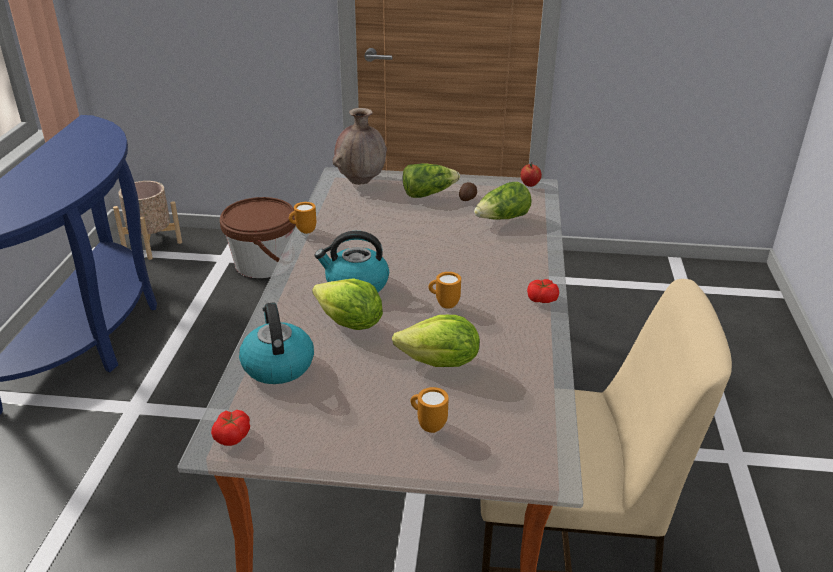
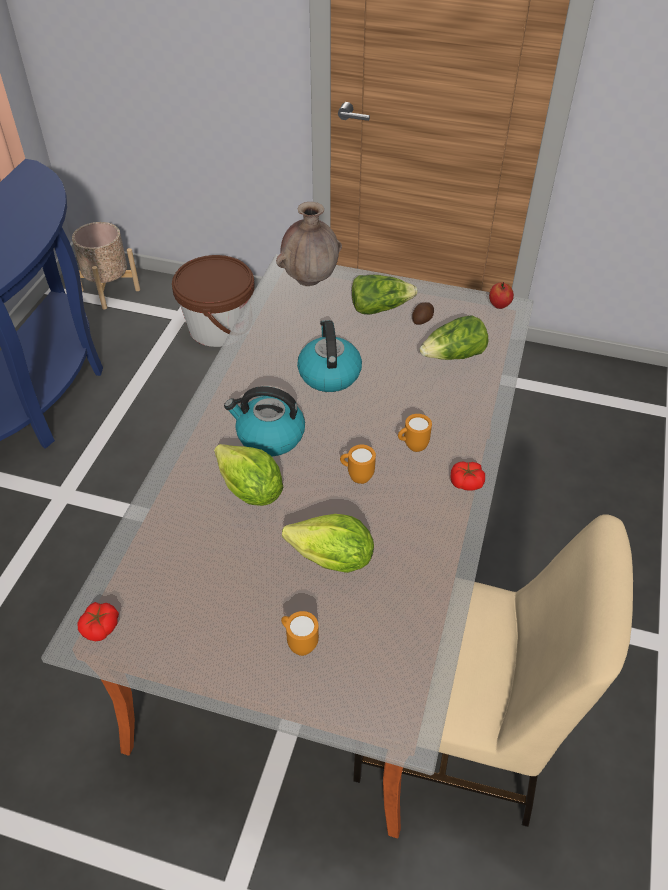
camera: 10 degrees right, 15 degrees up
kettle [239,302,314,384] -> kettle moved to [297,320,362,392]
orange mug [289,202,316,234] -> orange mug moved to [398,414,432,452]

